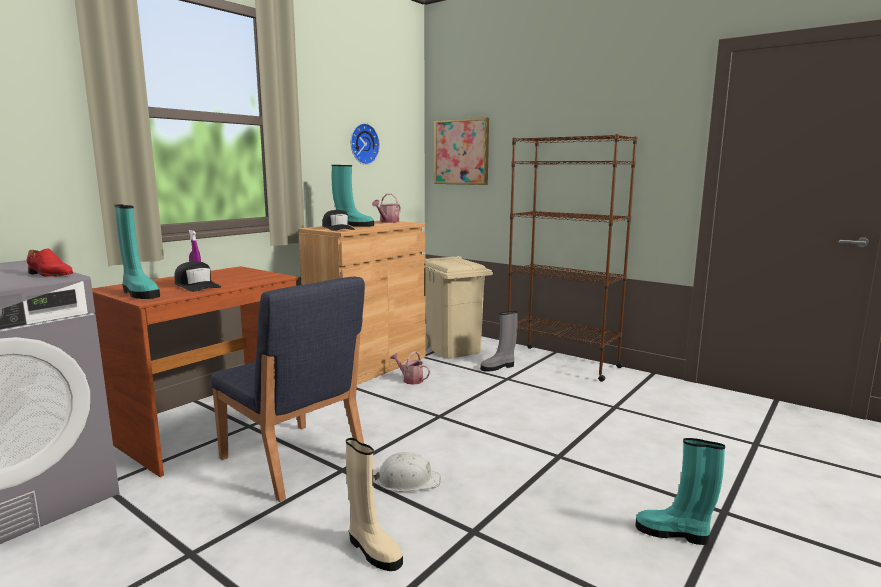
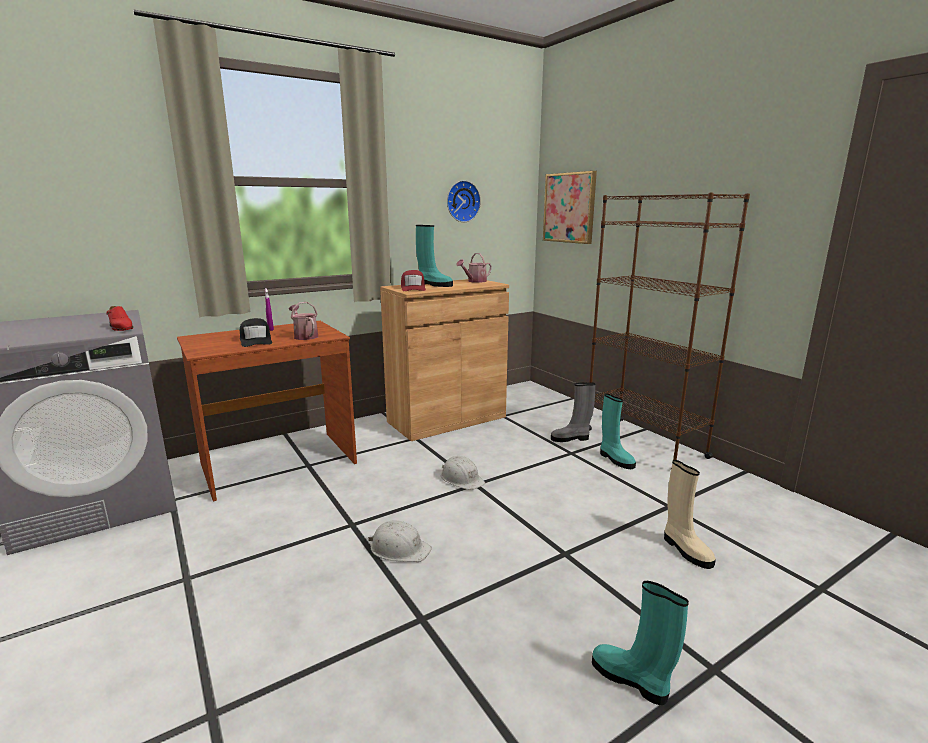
camera: 20 degrees right, 5 degrees up
turquoise boot [115,204,160,299] -> turquoise boot moved to [600,393,636,469]
blue chair [211,276,365,502] -> none
black cap [323,210,355,231] -> red cap [401,270,426,291]
beige boot [346,438,403,571] -> beige boot moved to [664,460,716,569]
watering can [391,351,430,385] -> watering can moved to [289,302,318,340]
beige trash can [425,256,493,358] -> none
none -> white hard hat [441,456,485,490]

